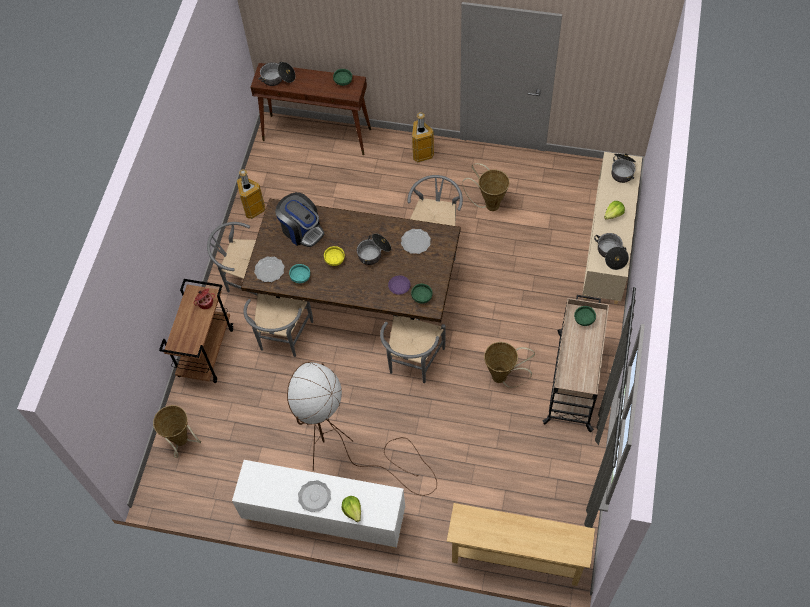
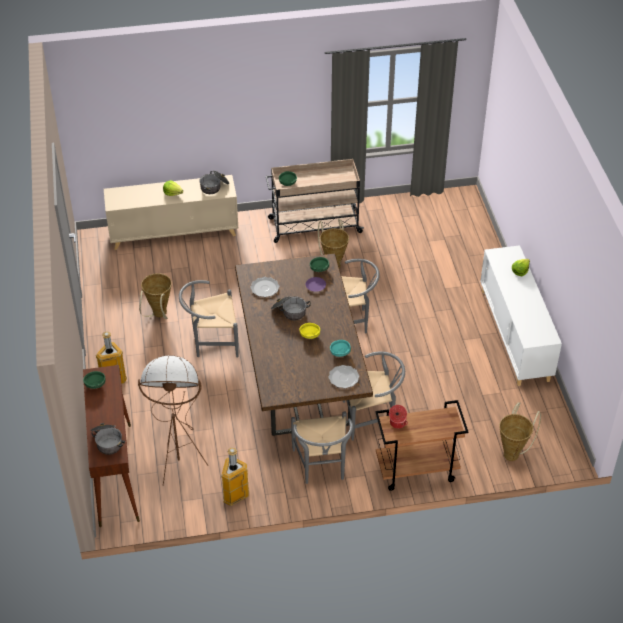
camera: 115 degrees left, 15 degrees down
coffee machine [275,192,324,247] -> none
brown floor lamp [287,362,437,496] -> brown floor lamp moved to [138,355,208,486]
plate [298,480,331,512] -> none
beige console table [447,503,595,586] -> none
cooking pot [611,153,636,183] -> none

